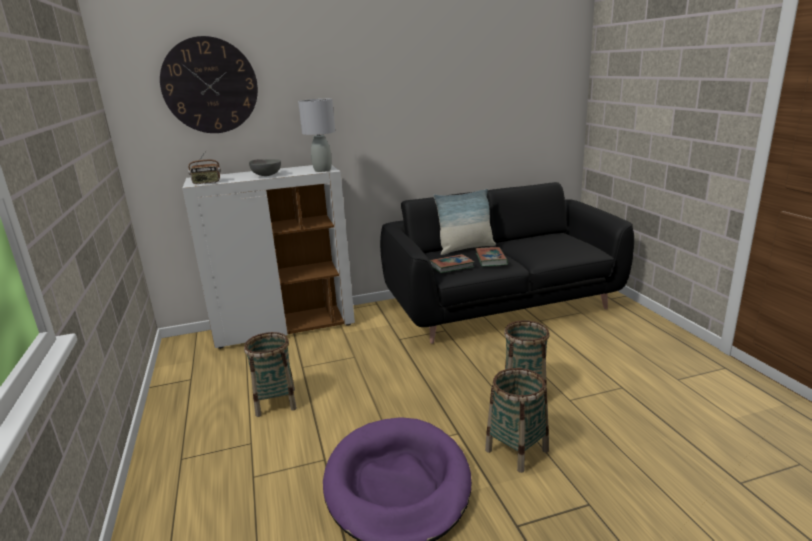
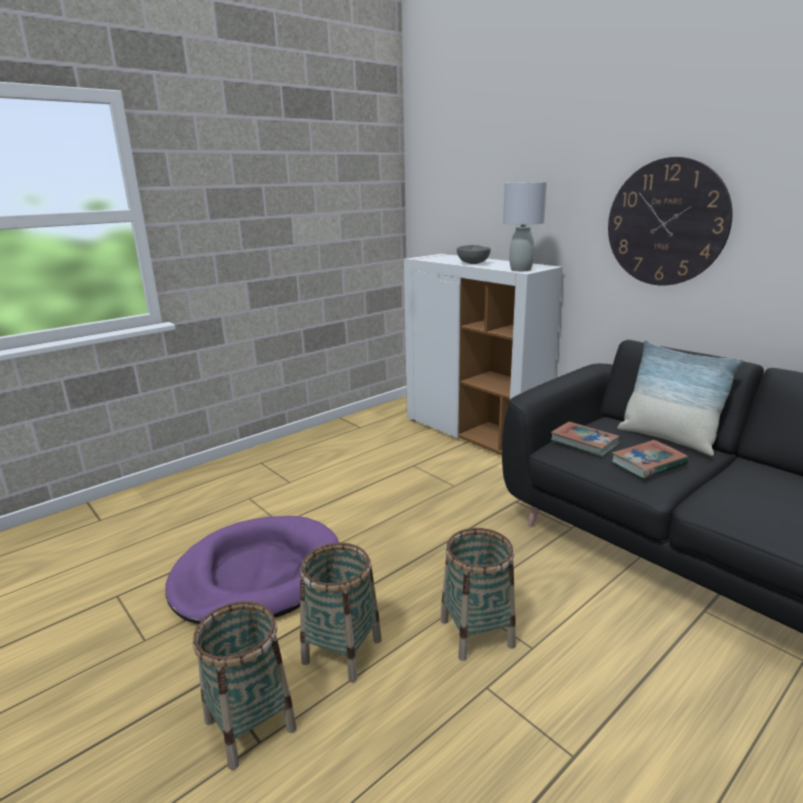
camera: 65 degrees right, 0 degrees up
wall clock [160,36,258,133] -> wall clock moved to [608,157,733,285]
radio [188,150,221,184] -> none
basket [244,332,297,417] -> basket moved to [193,601,297,770]

